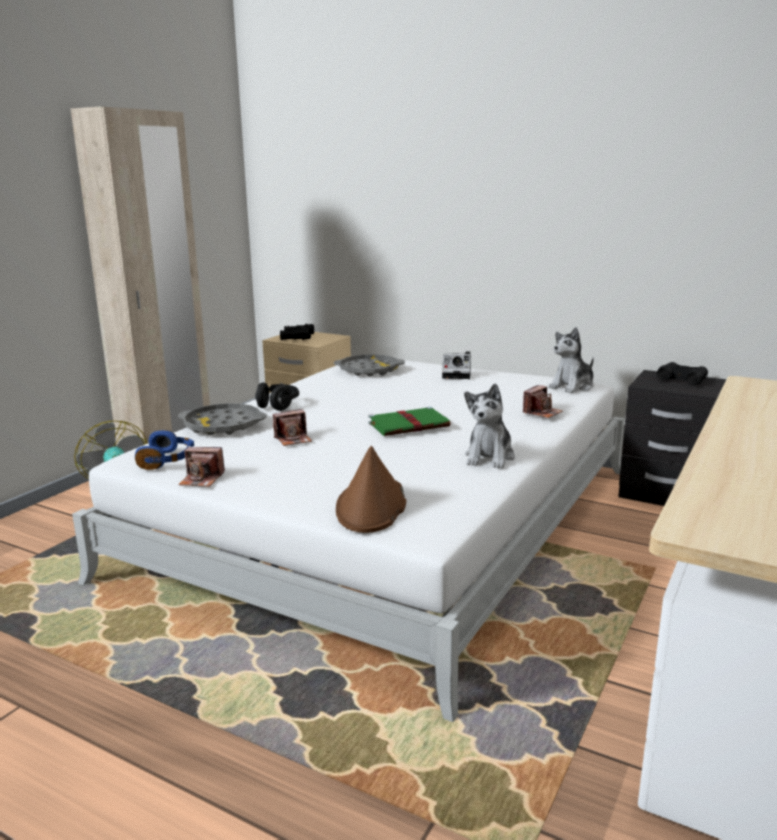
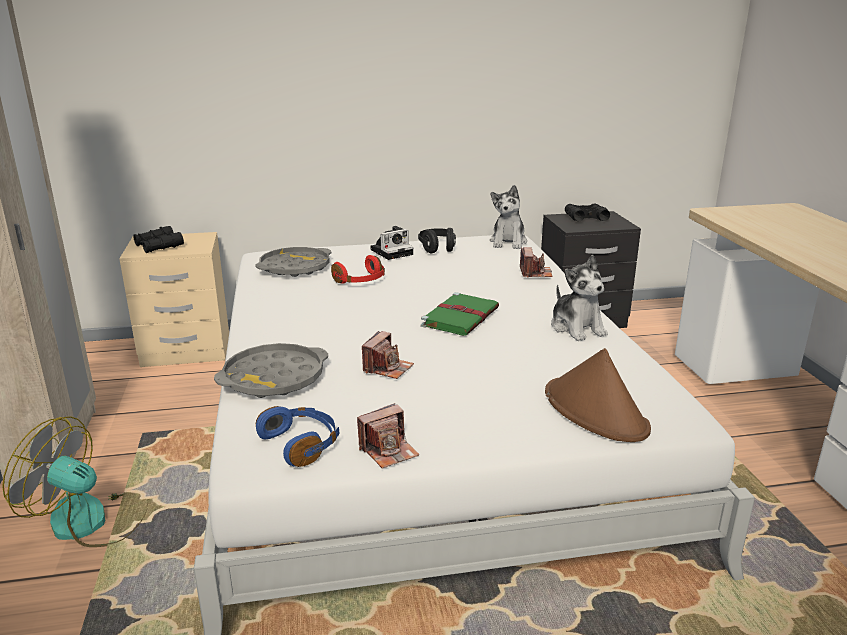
camera: 40 degrees left, 5 degrees up
black headphones [255,382,299,411] -> black headphones moved to [418,228,456,253]
none -> red headphones [331,255,385,284]

